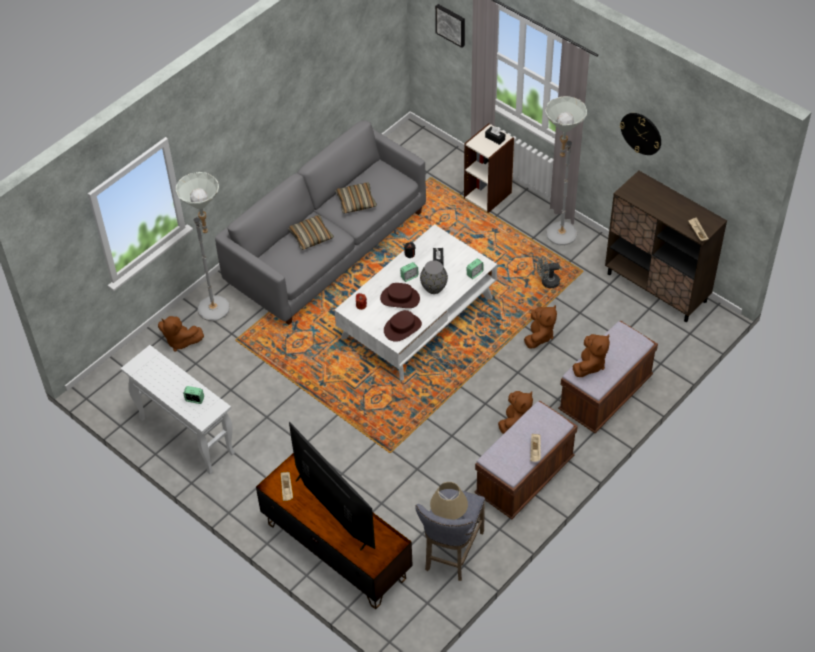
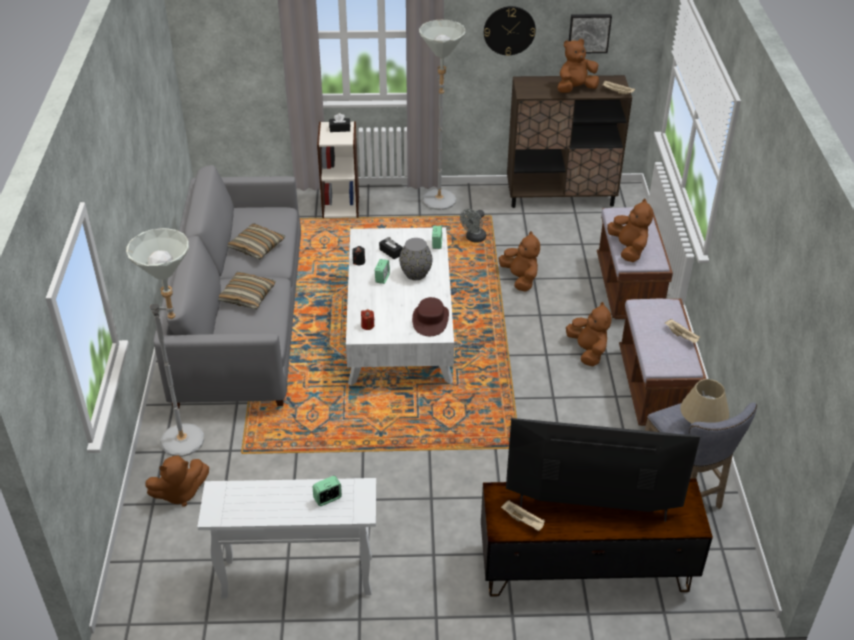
camera: 45 degrees left, 10 degrees down
brown hat [380,283,420,308] -> none
picture [435,4,465,48] -> picture moved to [569,14,612,53]
none -> brown plush toy [557,39,599,93]

